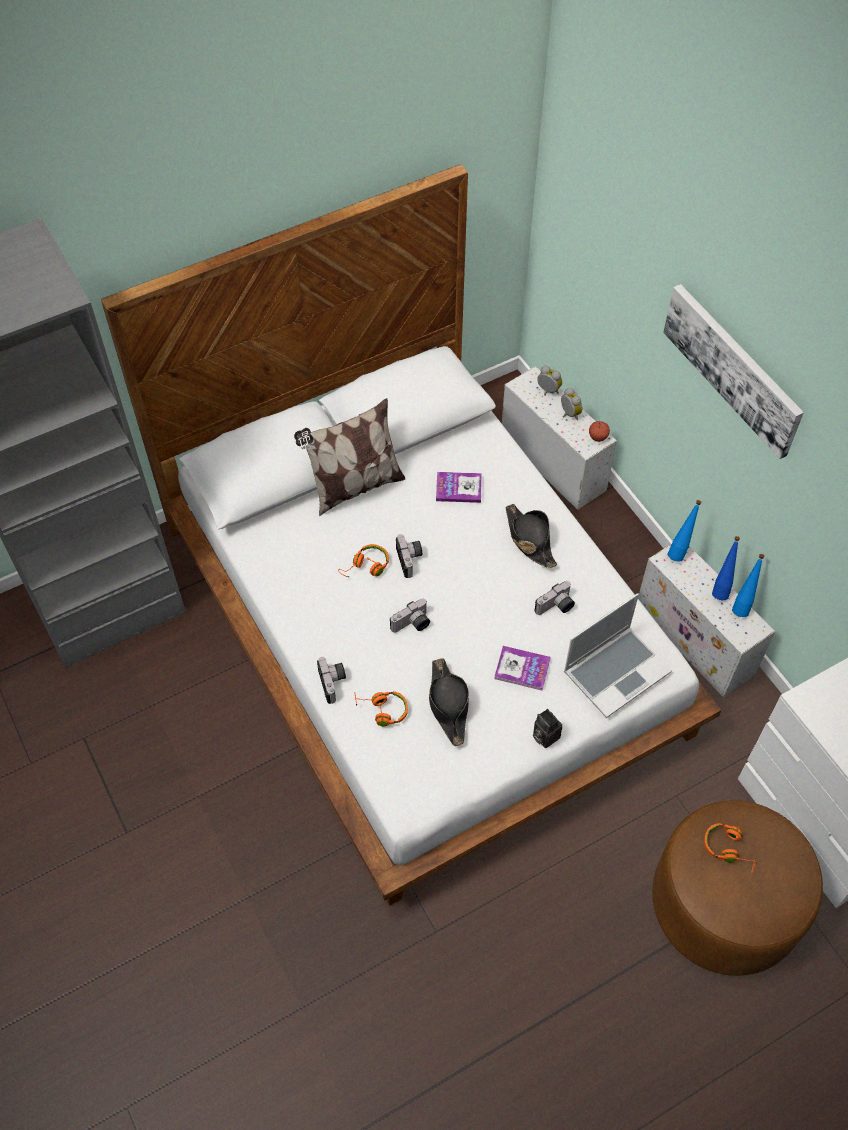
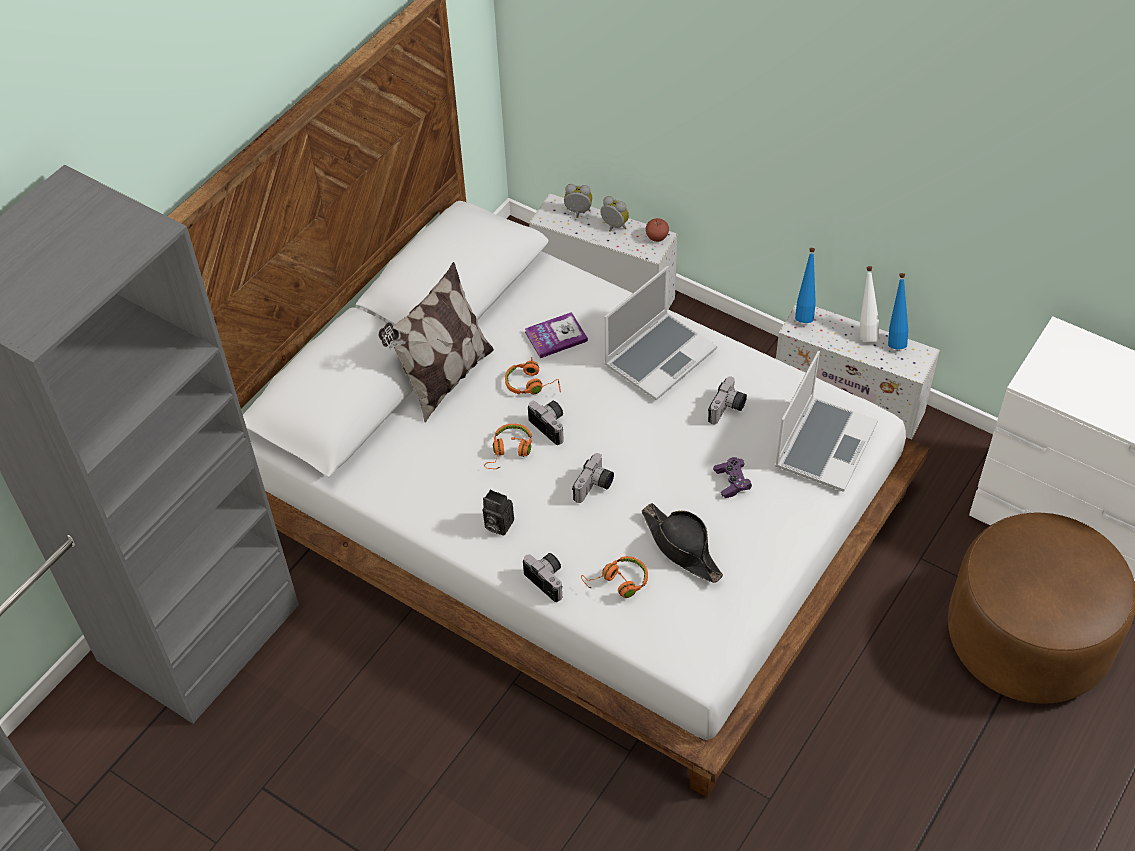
camera: 25 degrees left, 5 degrees down
book [494,646,551,690] -> purple game controller [713,457,752,498]
black hat [506,504,557,568] -> laptop [604,266,717,400]
camera [533,709,562,748] -> camera moved to [483,489,514,536]
picture [663,284,804,459] -> none
orange headphones [704,823,755,873] -> orange headphones moved to [505,357,561,394]
blue bottle [712,536,740,600] -> white bottle [860,266,879,342]

